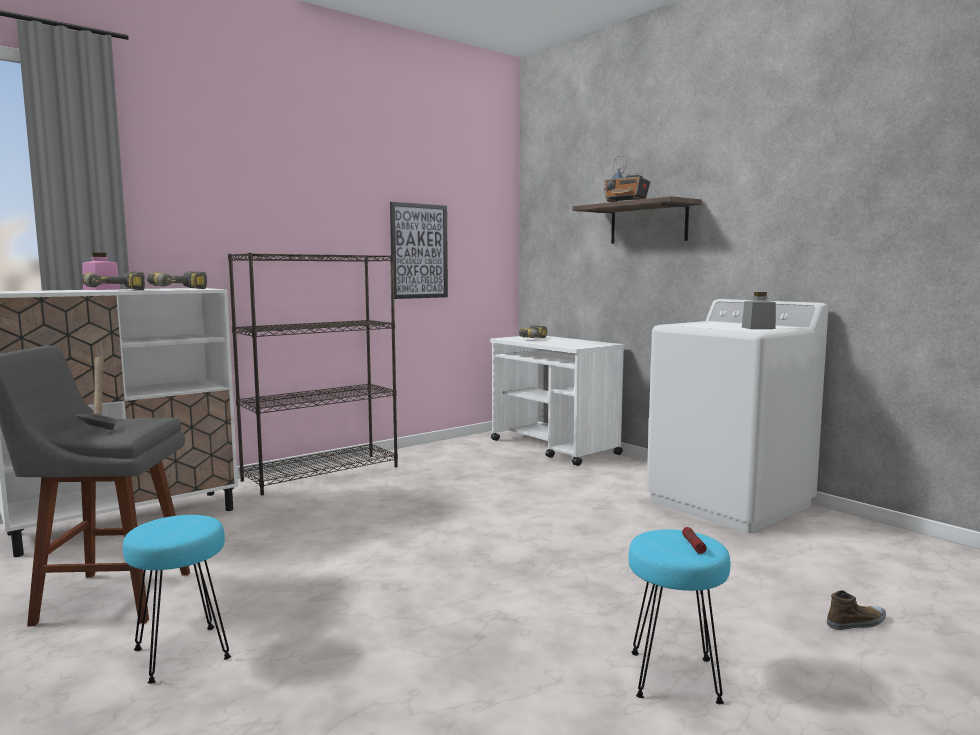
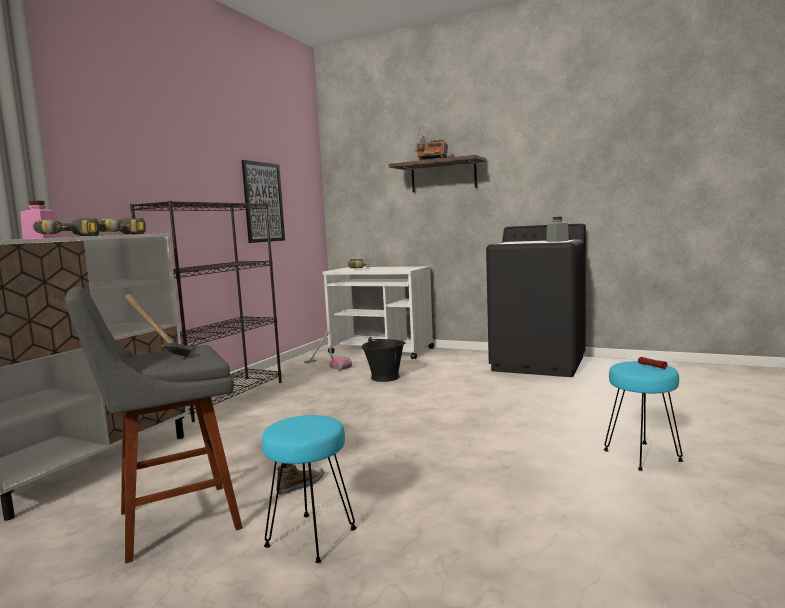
camera: 25 degrees left, 0 degrees up
white washing machine [647,299,828,533] -> black washing machine [486,223,586,377]
shoe [827,590,886,630] -> shoe moved to [276,463,324,495]
none -> vacuum cleaner [304,332,352,371]
none -> black bucket [362,337,405,382]

